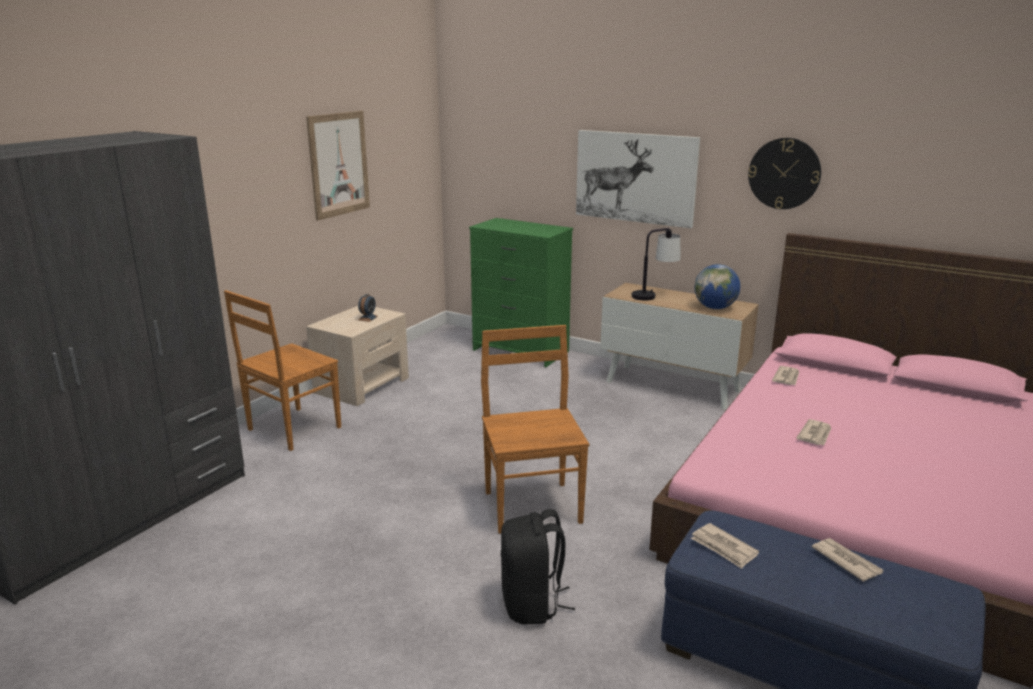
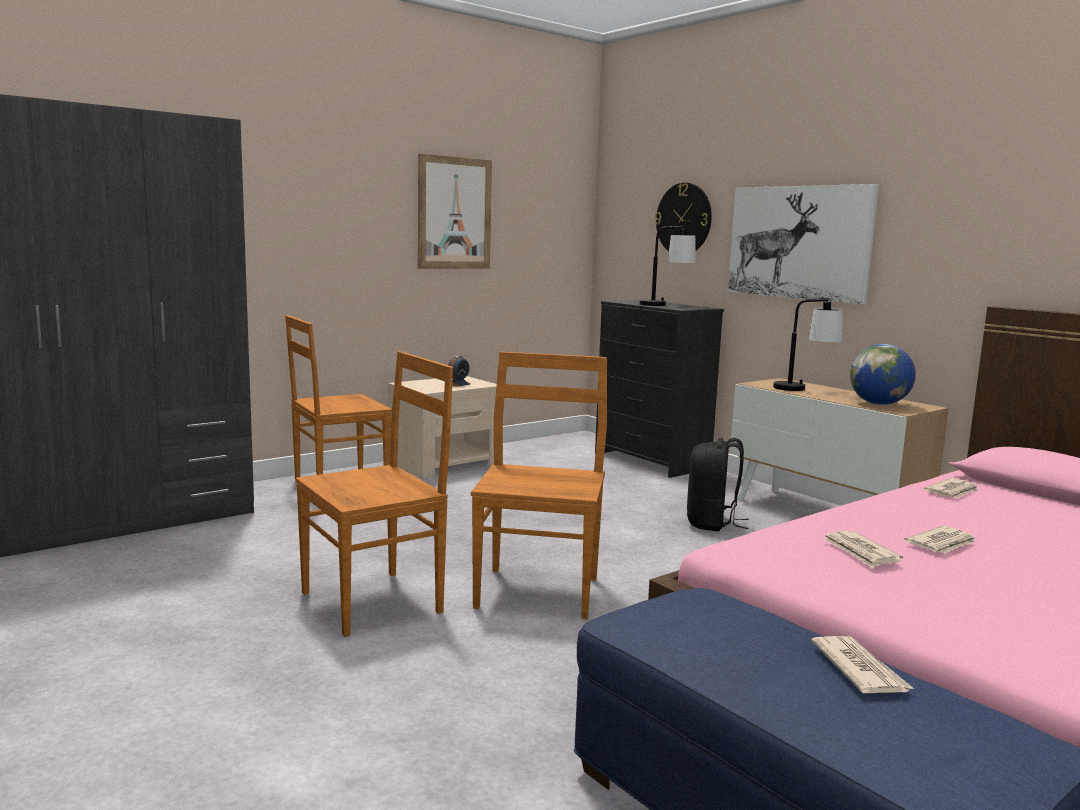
camera: 20 degrees right, 10 degrees down
green dresser [469,218,573,367] -> black dresser [595,300,724,478]
black backpack [501,509,575,625] -> black backpack moved to [687,438,749,531]
newspaper [691,523,759,569] -> newspaper moved to [822,531,903,568]
wall clock [748,138,821,209] -> wall clock moved to [655,183,712,251]
none -> brown chair [295,351,453,637]
none -> table lamp [639,226,696,306]

